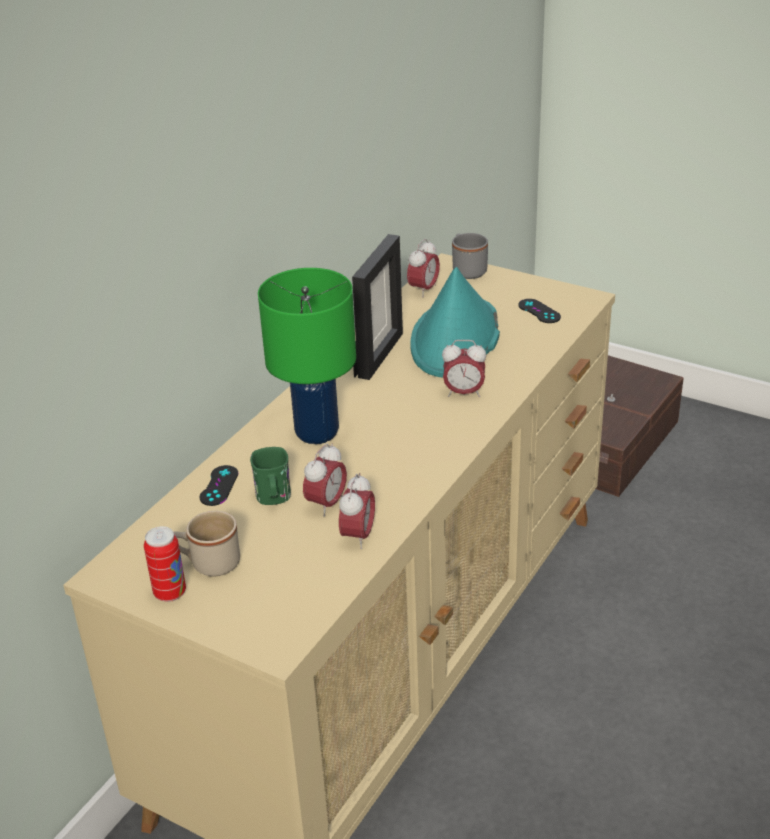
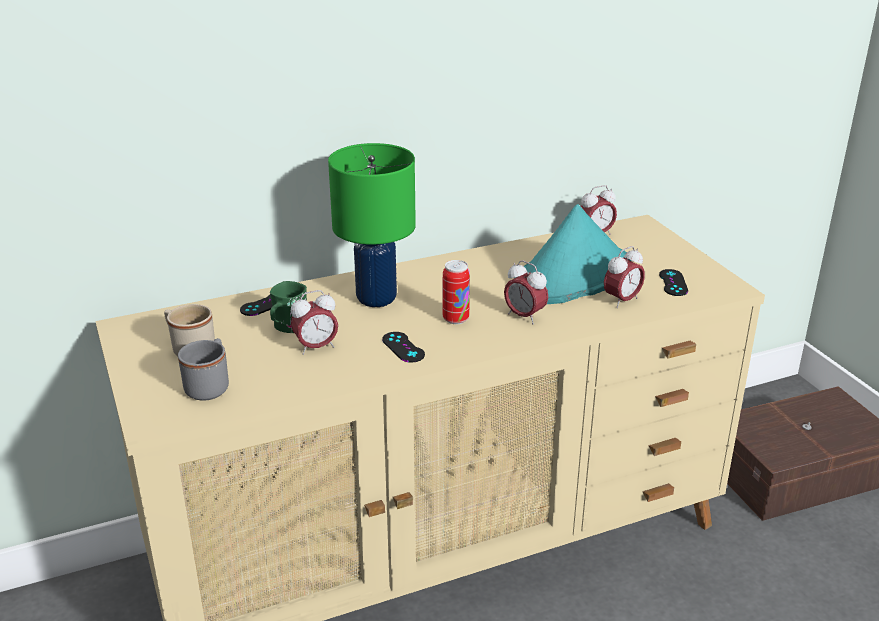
camera: 35 degrees right, 5 degrees down
can [144,526,186,602] -> can moved to [443,260,470,324]
alarm clock [339,473,375,549] -> alarm clock moved to [604,246,645,308]
picture frame [352,234,403,380] -> none
grey mug [452,233,488,279] -> grey mug moved to [178,338,229,401]
none -> black game controller [382,332,425,363]

